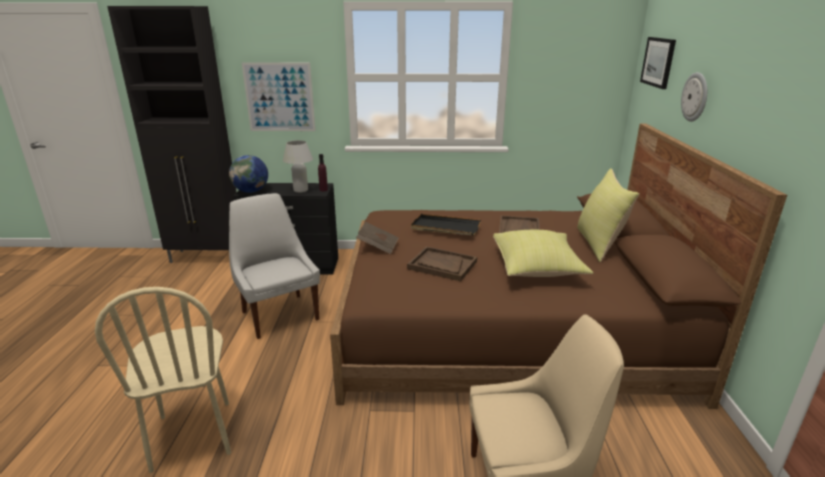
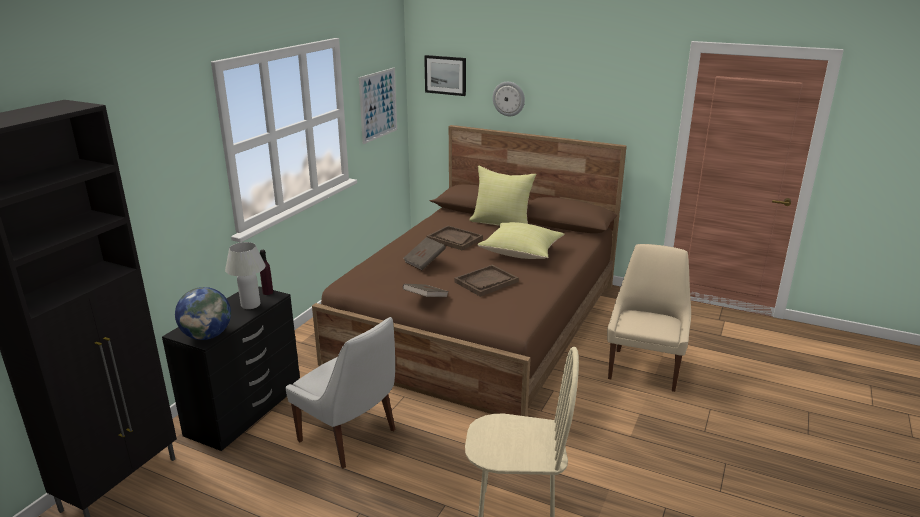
camera: 65 degrees left, 0 degrees up
white chair [229,193,320,339] -> white chair turned 135 degrees counterclockwise [285,317,395,469]
picture [242,62,316,131] -> picture moved to [359,68,397,144]
black tray [411,214,481,236] -> brown book [403,237,446,270]

